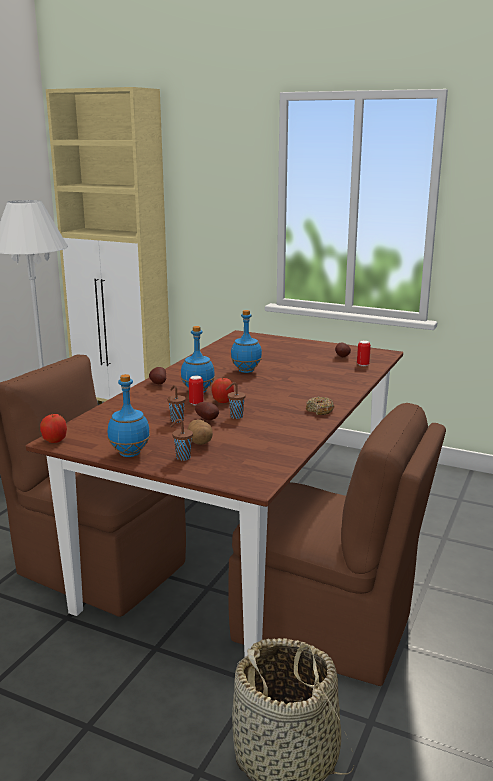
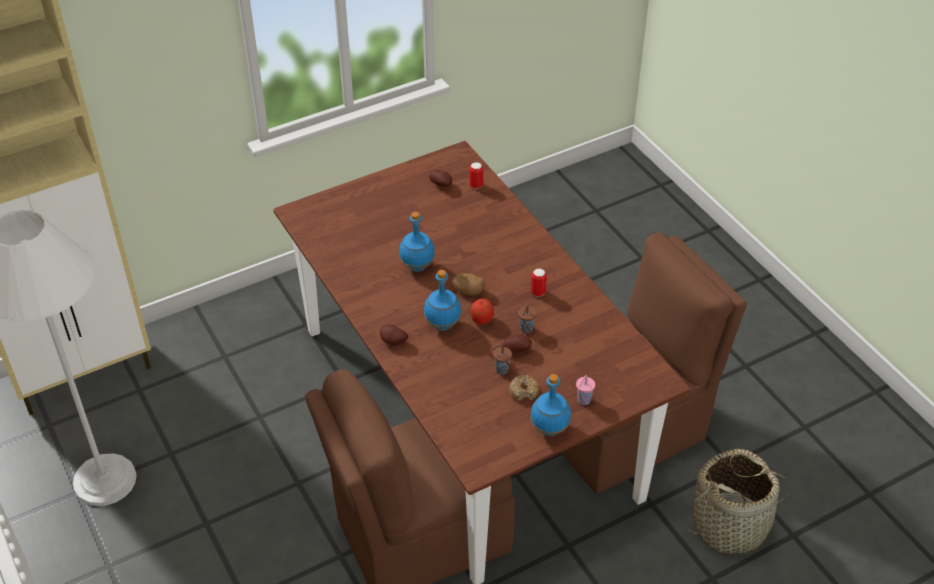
camera: 55 degrees left, 25 degrees up
apple [40,414,67,443] -> none
brown cup [170,419,193,461] -> pink cup [576,375,595,405]
potato [188,419,213,445] -> potato moved to [452,273,485,295]
can [189,376,204,405] -> can moved to [531,269,547,297]
donut [306,396,335,415] -> donut moved to [509,375,539,401]

